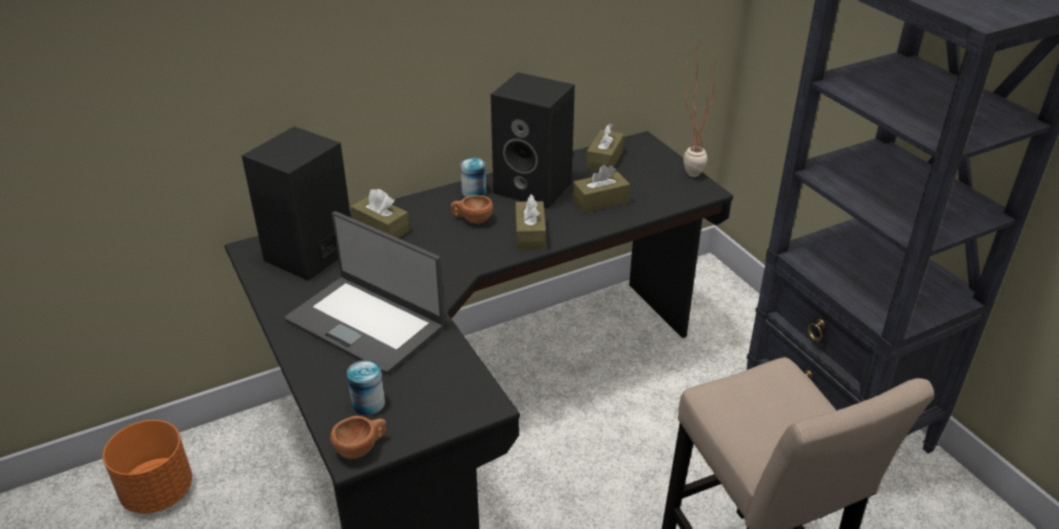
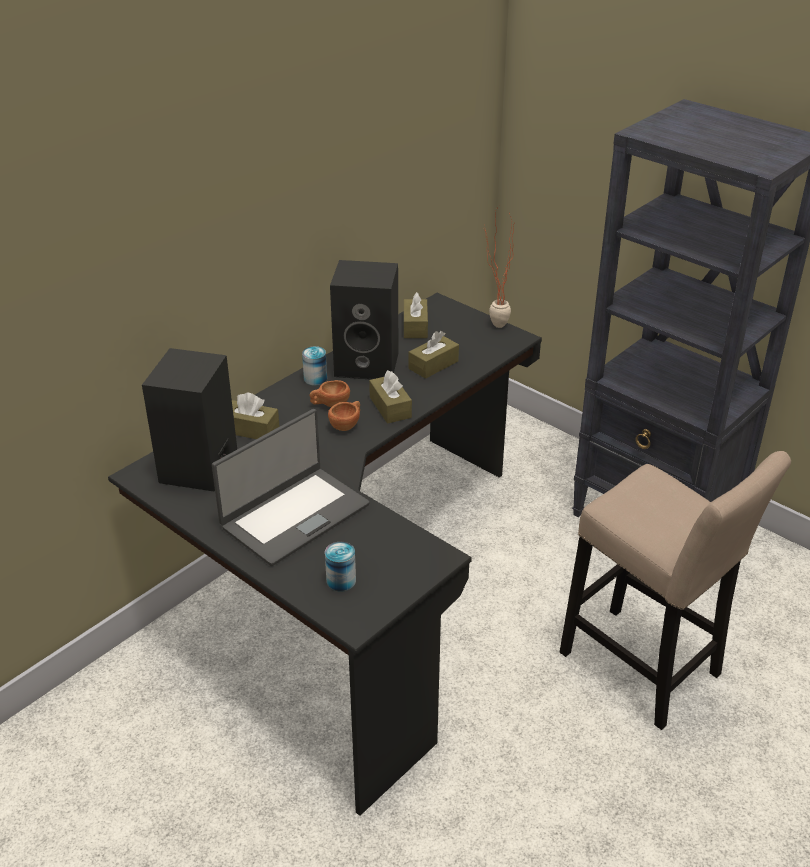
camera: 20 degrees left, 0 degrees up
orange planter [103,420,192,513] -> none
laptop [284,211,445,374] -> laptop turned 60 degrees counterclockwise [212,409,370,566]
brown cup [330,416,387,459] -> brown cup moved to [328,401,360,431]

